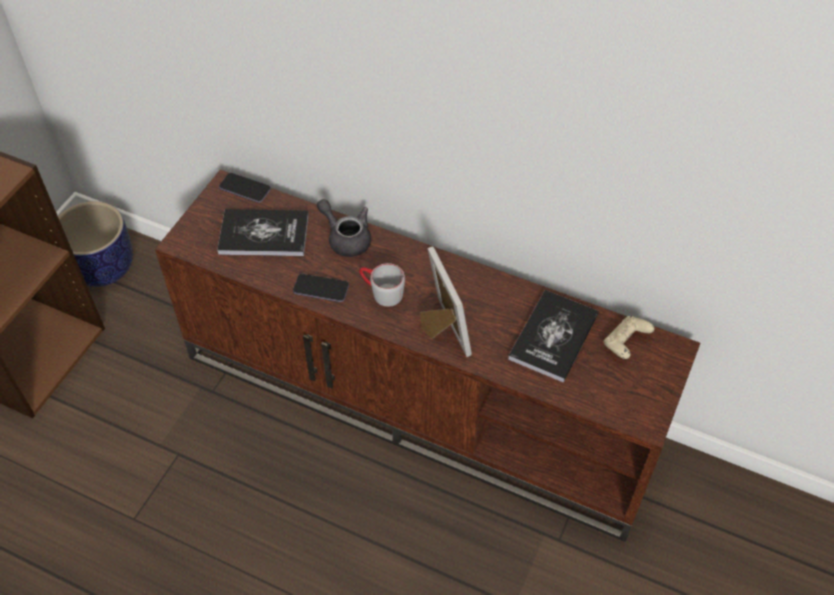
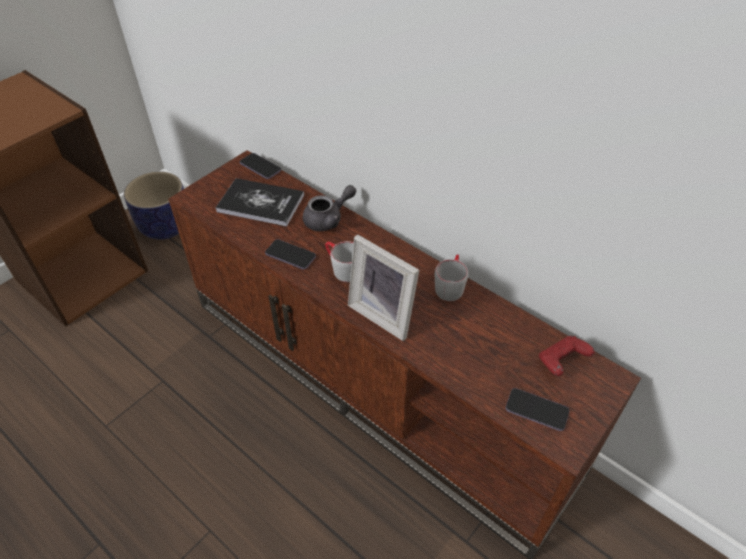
camera: 15 degrees right, 5 degrees down
grey teapot [317,199,371,257] -> grey teapot turned 90 degrees clockwise [303,185,356,231]
picture frame [420,246,472,357] -> picture frame turned 135 degrees clockwise [348,235,419,341]
book [508,290,599,382] -> none
beige game controller [604,316,655,359] -> red game controller [539,336,595,376]
none -> grey mug [435,254,468,301]
none -> phone [506,388,570,431]

